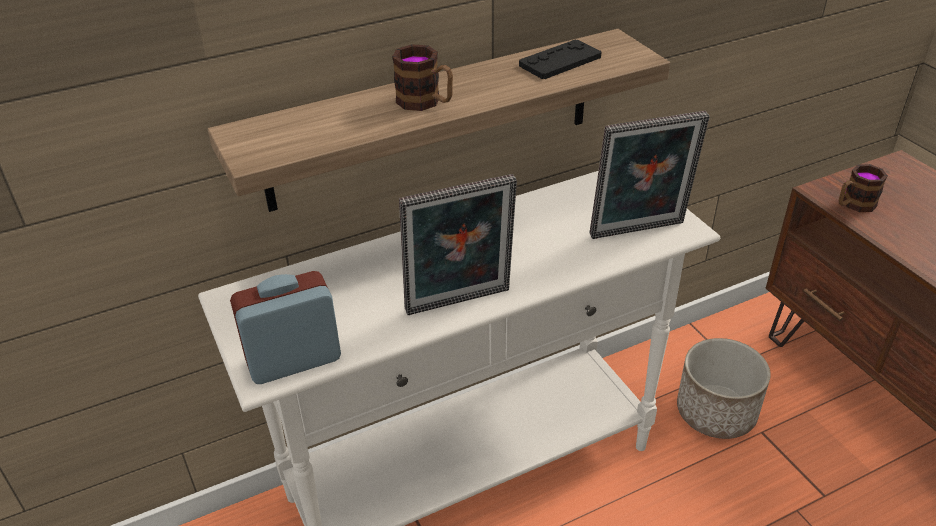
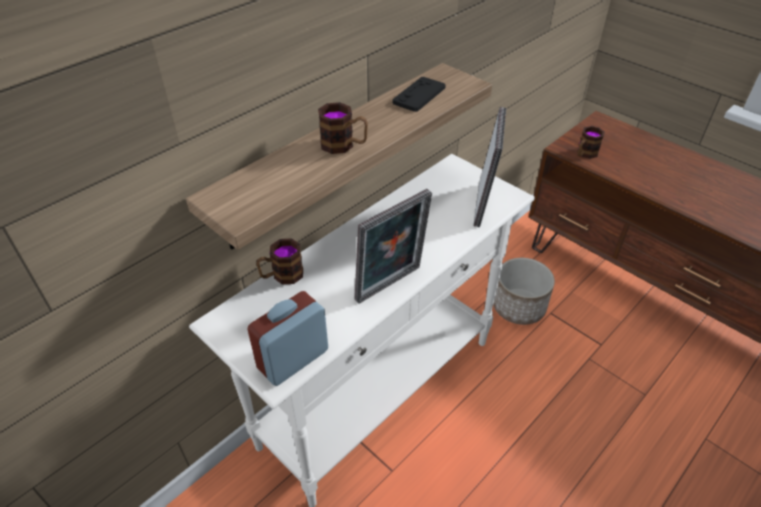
camera: 20 degrees left, 5 degrees up
picture frame [590,111,710,239] -> picture frame turned 45 degrees counterclockwise [474,107,506,227]
none -> mug [256,238,303,284]

